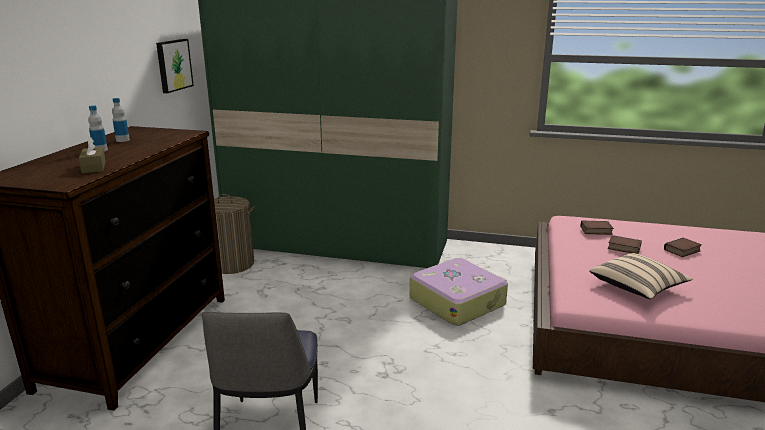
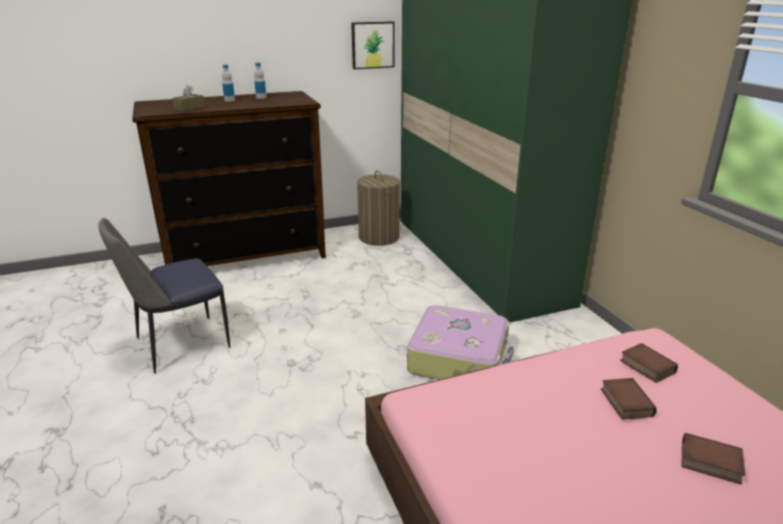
camera: 55 degrees right, 5 degrees up
beige pillow [589,253,693,299] -> none

